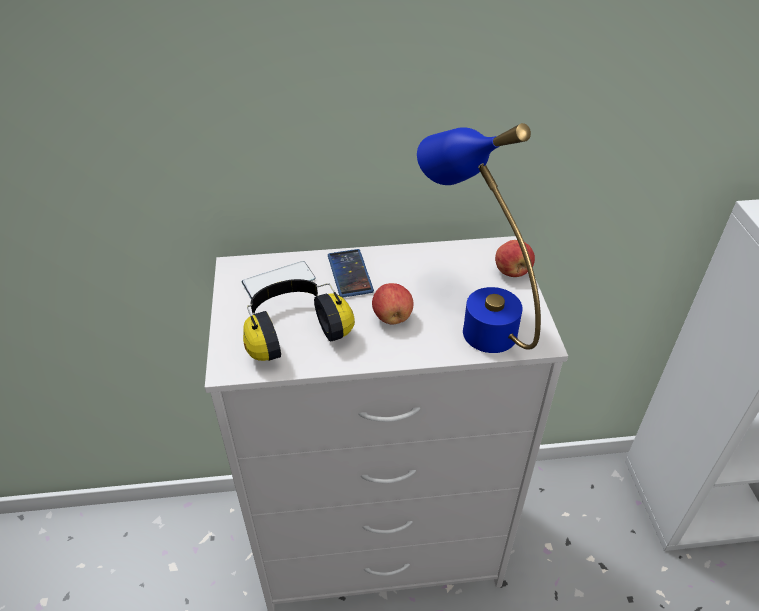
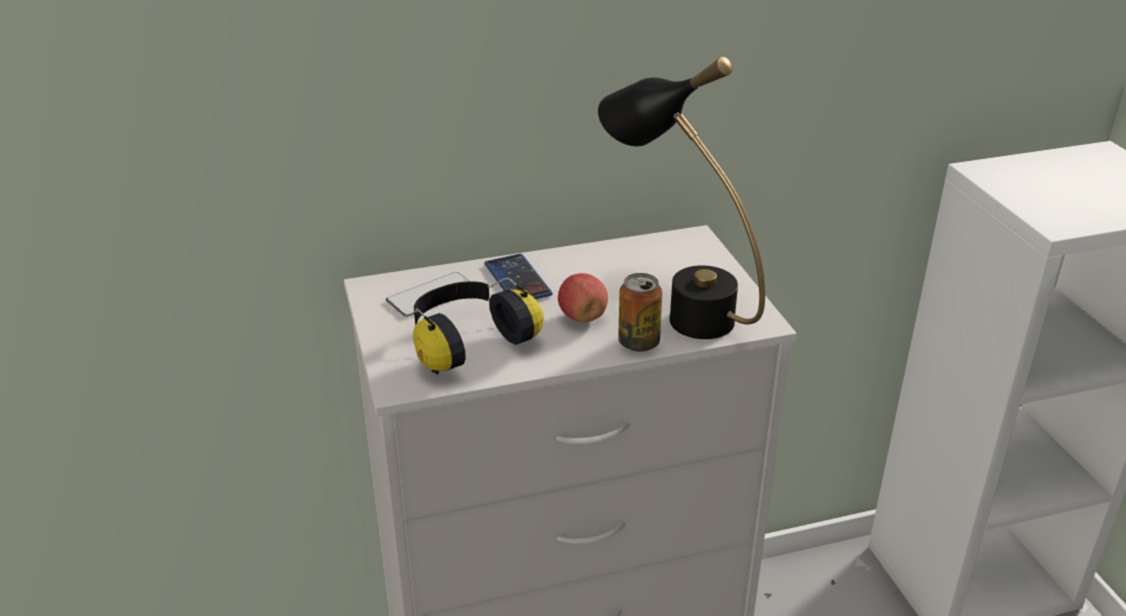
camera: 10 degrees left, 10 degrees down
blue table lamp [417,123,541,353] -> black table lamp [598,57,765,339]
apple [495,240,535,277] -> none
none -> can [618,273,662,352]

